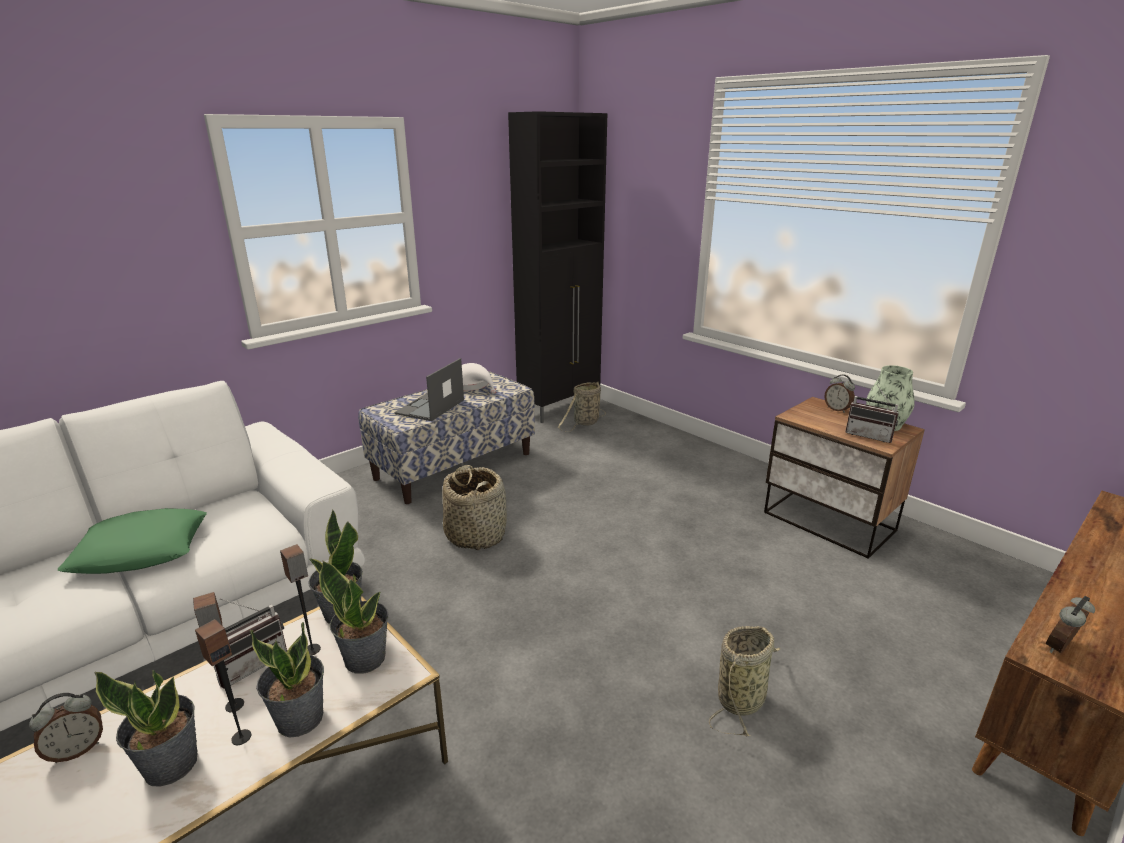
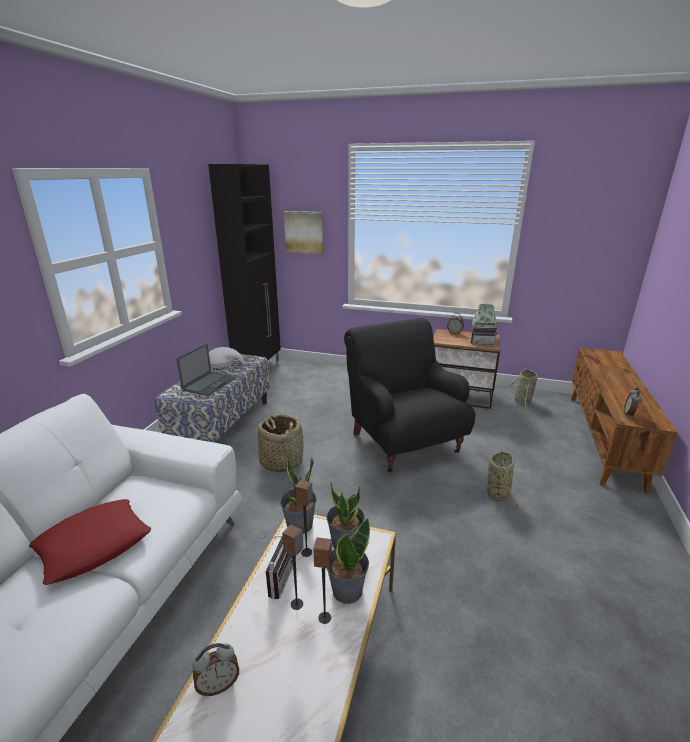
camera: 30 degrees left, 0 degrees up
alarm clock [29,693,103,763] -> alarm clock turned 45 degrees clockwise [193,643,239,696]
green pillow [58,508,207,574] -> red pillow [29,499,151,585]
potted plant [95,670,197,787] -> none
laptop [394,358,464,421] -> laptop turned 150 degrees counterclockwise [176,344,236,396]
basket [558,382,606,432] -> basket moved to [509,368,538,412]
none -> picture [284,211,323,254]
none -> black armchair [344,318,475,472]

